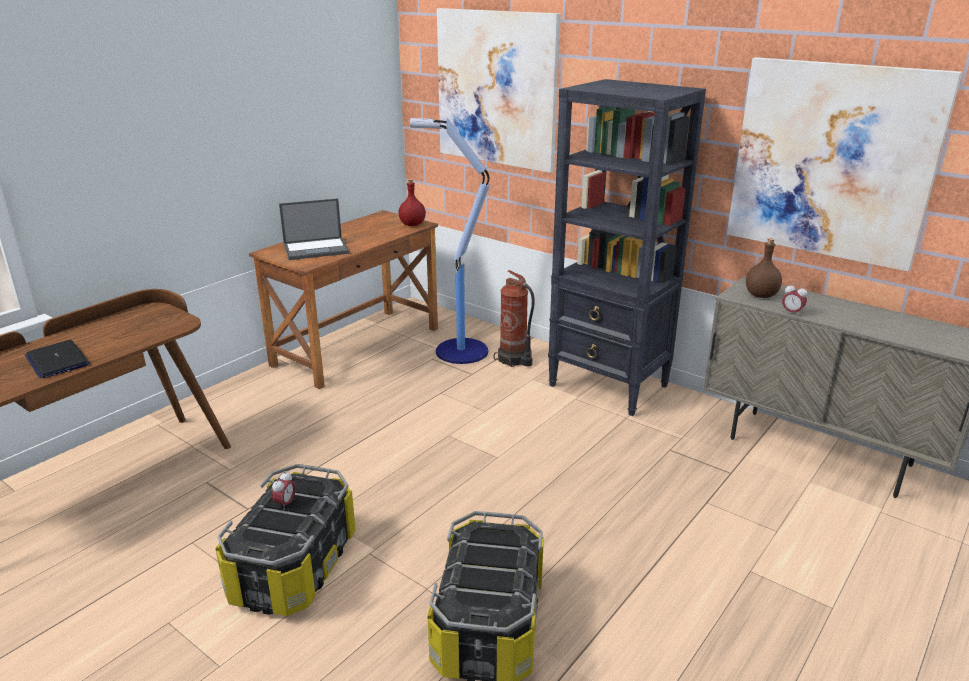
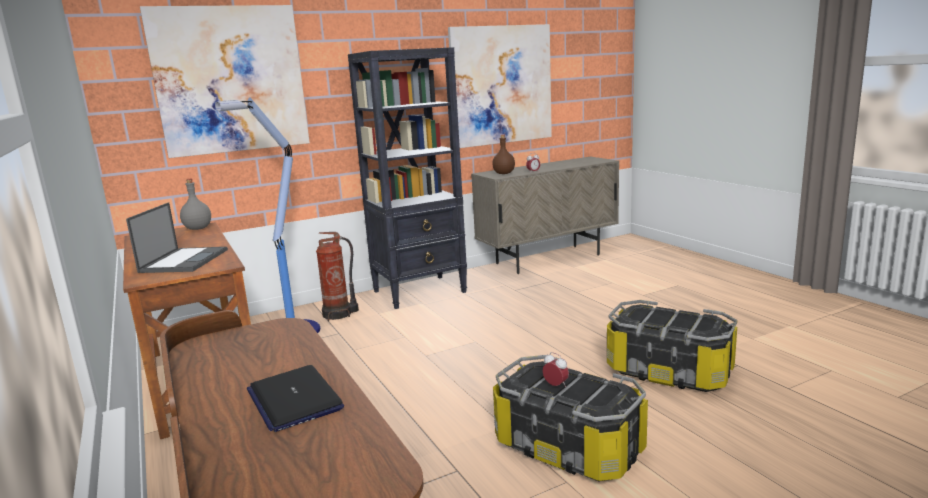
camera: 65 degrees left, 10 degrees down
laptop [25,340,89,378] -> laptop turned 75 degrees clockwise [247,365,344,432]
red bottle [399,179,426,226] -> grey bottle [180,179,211,230]

